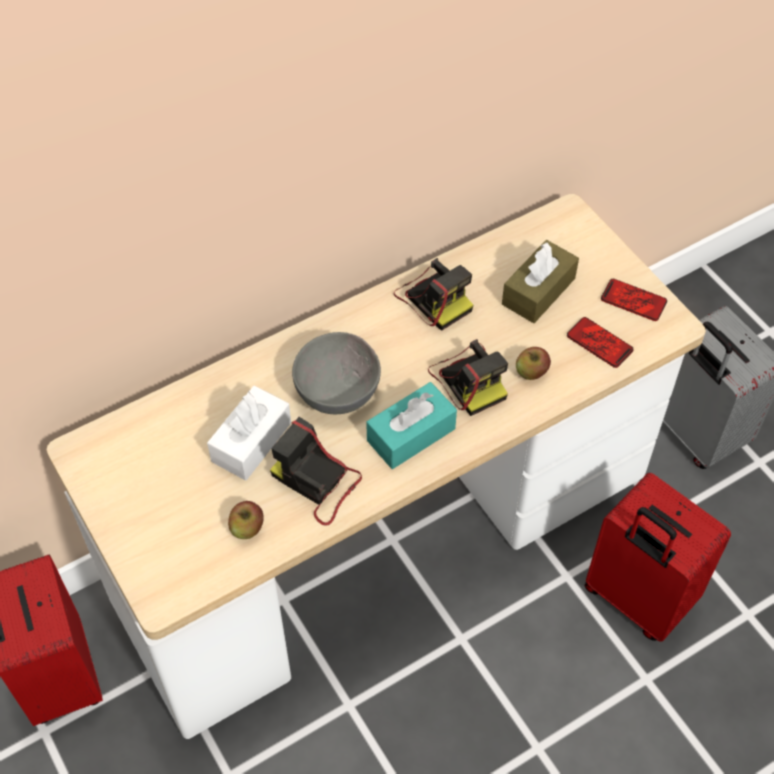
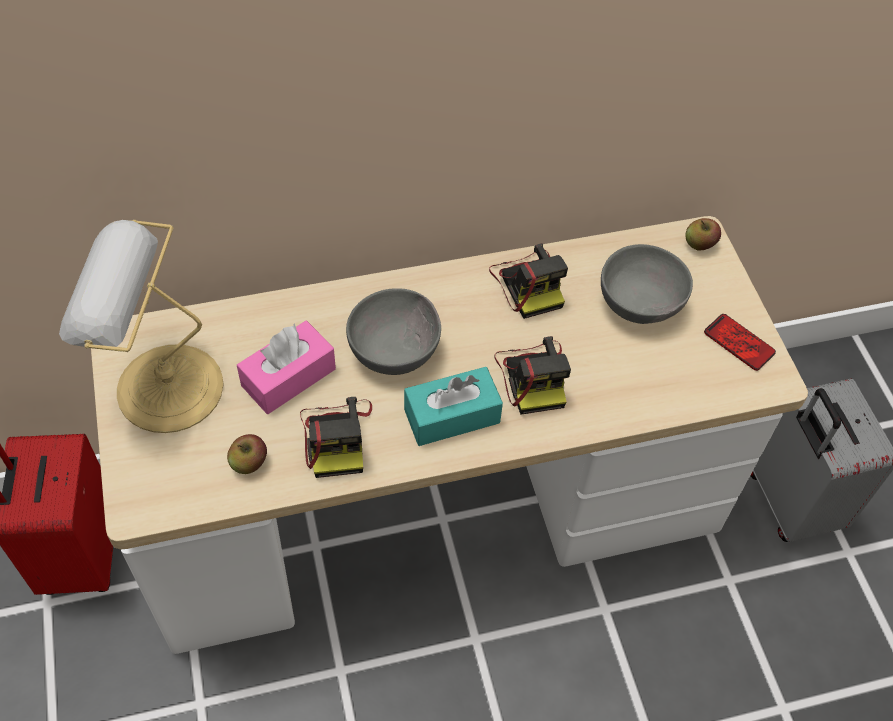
camera: 15 degrees right, 0 degrees up
white tissue box [207,386,291,481] -> pink tissue box [237,321,336,414]
camera [270,417,362,526] -> camera turned 150 degrees counterclockwise [300,397,372,478]
brown tissue box [502,240,579,323] -> grey bowl [601,244,693,324]
apple [516,347,551,380] -> apple moved to [685,218,721,251]
phone [567,317,634,368] -> none
red suitcase [585,473,731,642] -> none
none -> table lamp [59,220,224,433]

